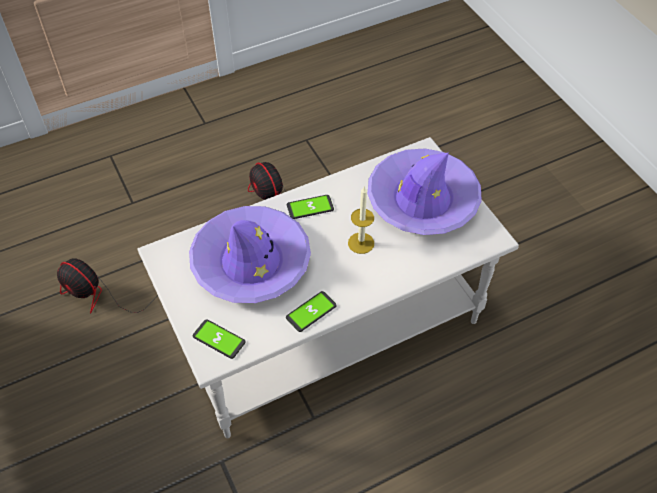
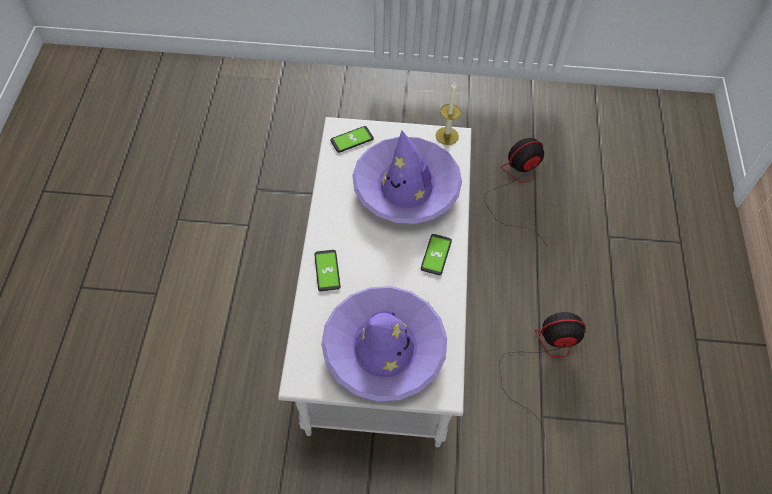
camera: 120 degrees right, 5 degrees up
phone [286,291,337,332] -> phone moved to [314,250,341,291]
candle [348,187,374,254] -> candle moved to [436,82,461,145]

